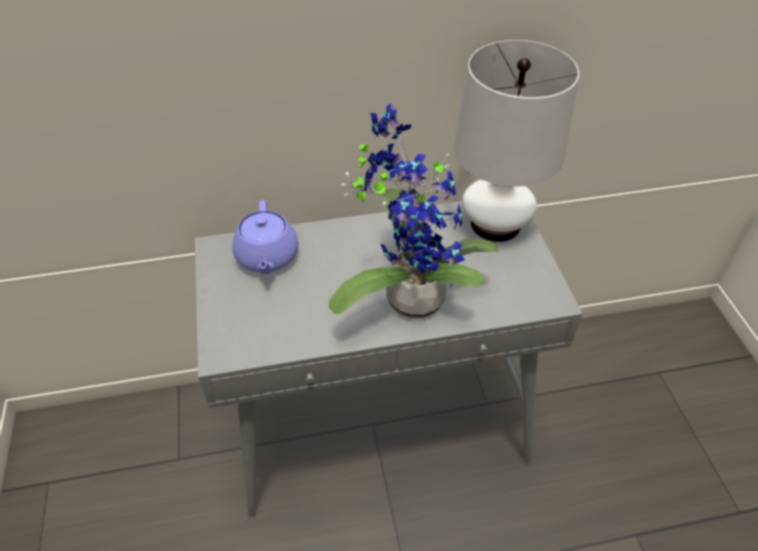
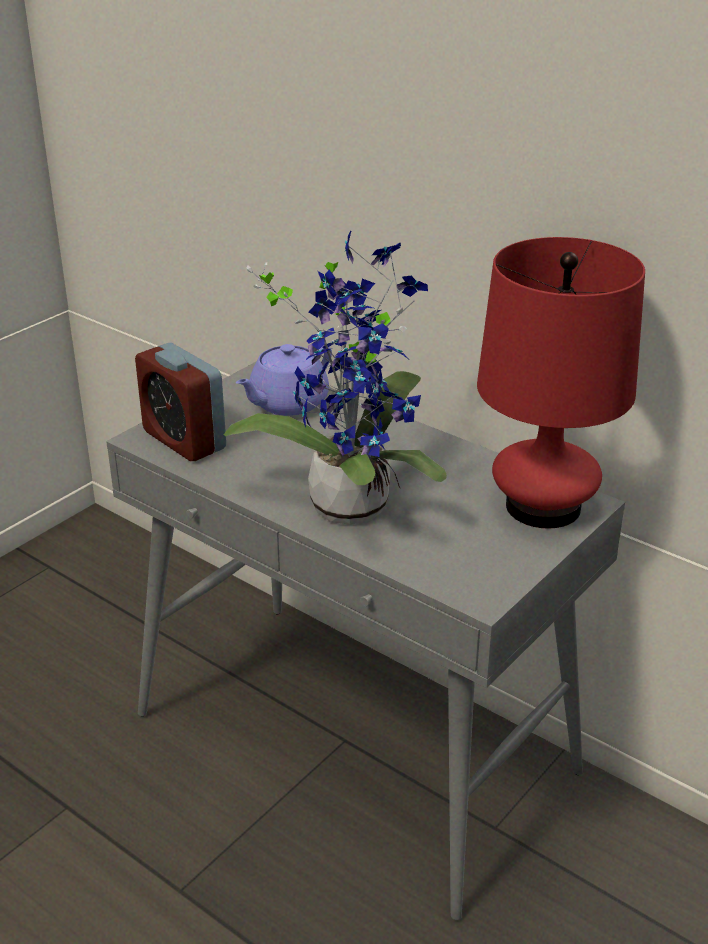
camera: 50 degrees right, 15 degrees down
white table lamp [454,40,579,242] -> red table lamp [477,237,645,529]
none -> alarm clock [135,343,226,461]

